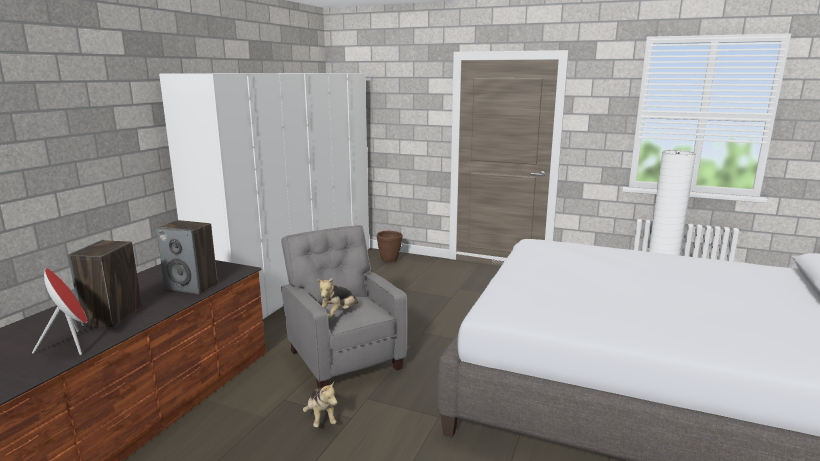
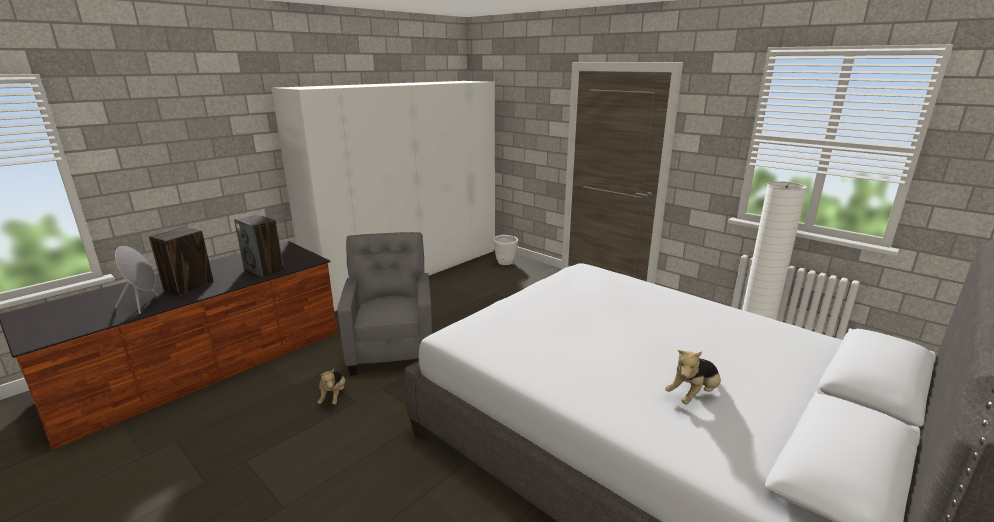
camera: 20 degrees right, 5 degrees up
red speaker [32,268,87,355] -> grey speaker [115,246,158,314]
plush toy [317,278,358,318] -> plush toy moved to [665,350,721,404]
brown planter [377,231,403,262] -> white planter [493,235,518,265]

